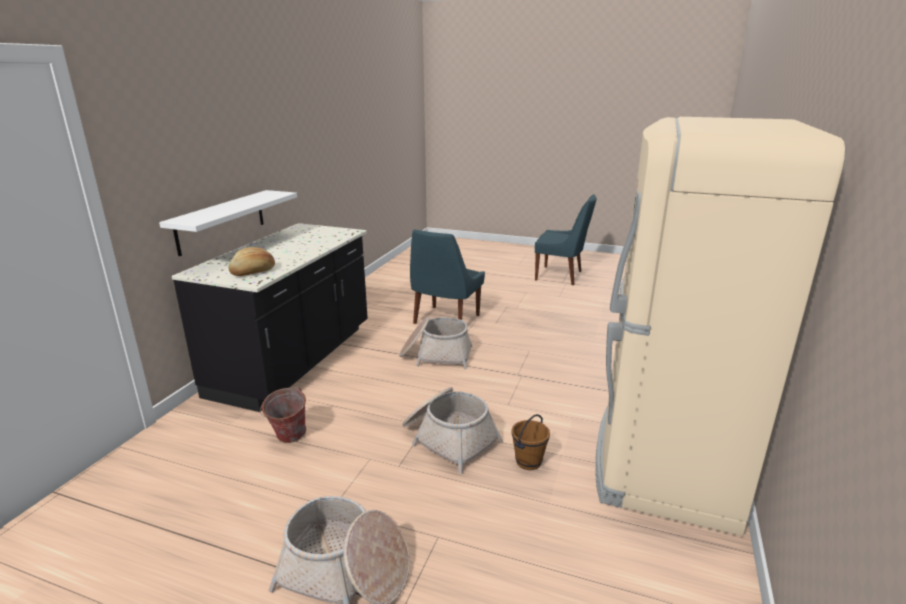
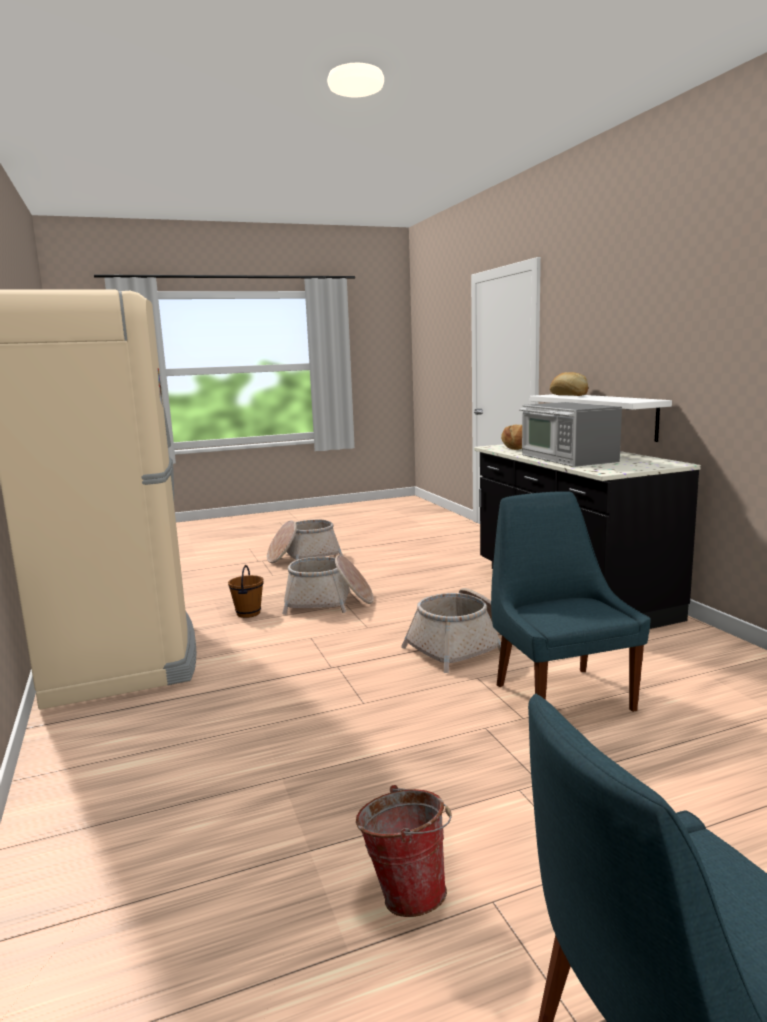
camera: 140 degrees right, 10 degrees down
bucket [260,387,306,443] -> bucket moved to [356,785,452,917]
none -> microwave [519,402,622,467]
none -> bread [550,372,588,396]

